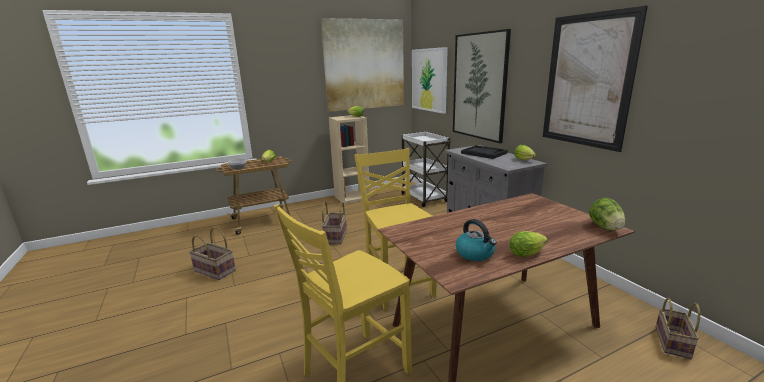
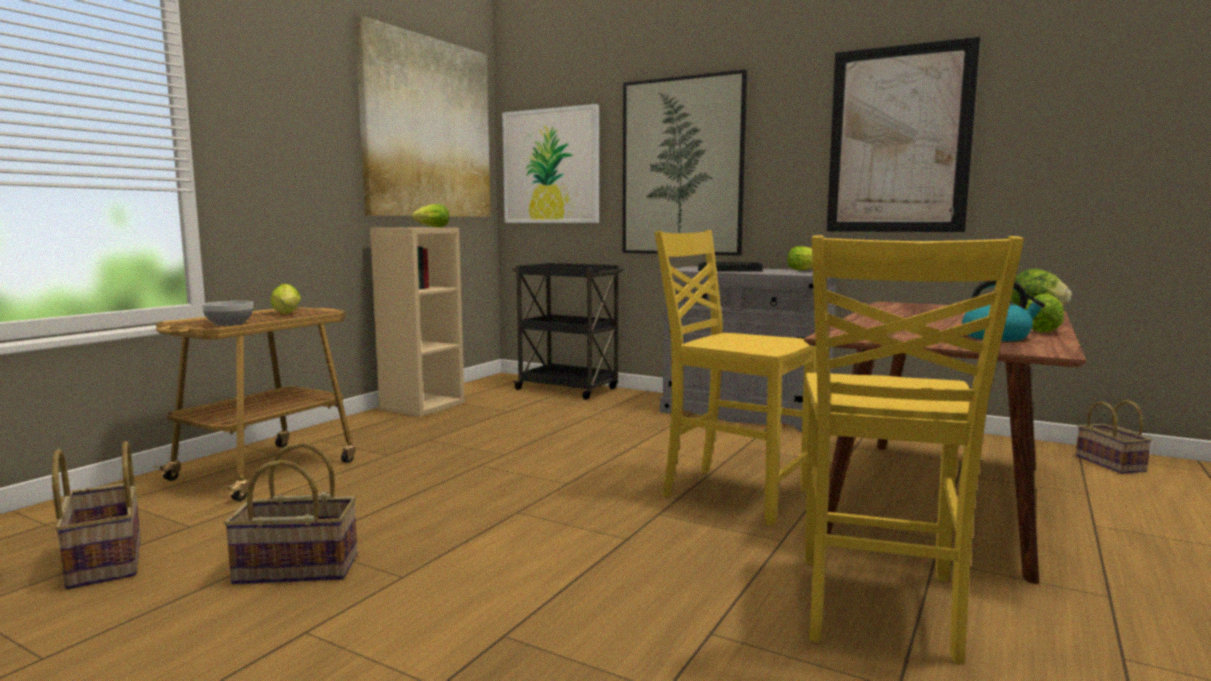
camera: 35 degrees left, 10 degrees down
basket [322,201,347,244] -> basket moved to [52,441,141,590]
white cart [401,131,451,207] -> black cart [512,263,624,400]

